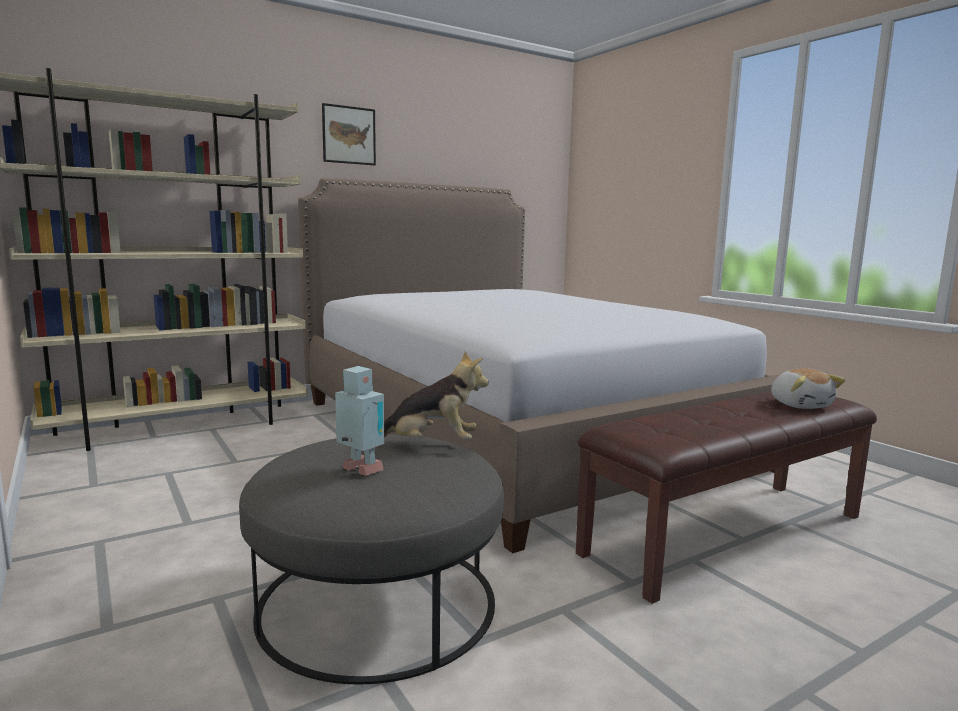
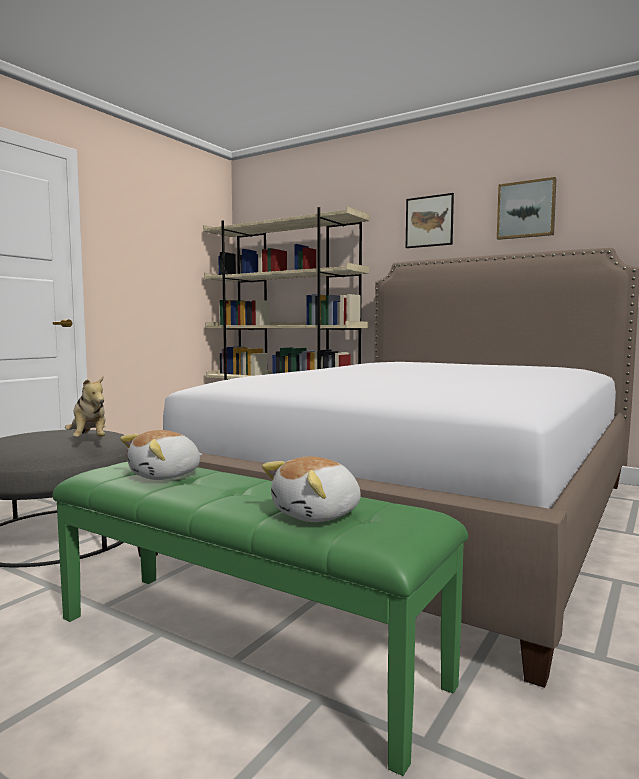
camera: 65 degrees right, 5 degrees down
toy robot [335,366,384,476] -> none
brown bench [576,391,877,604] -> green bench [52,462,468,776]
none -> plush toy [120,430,202,480]
none -> picture [497,177,557,240]

